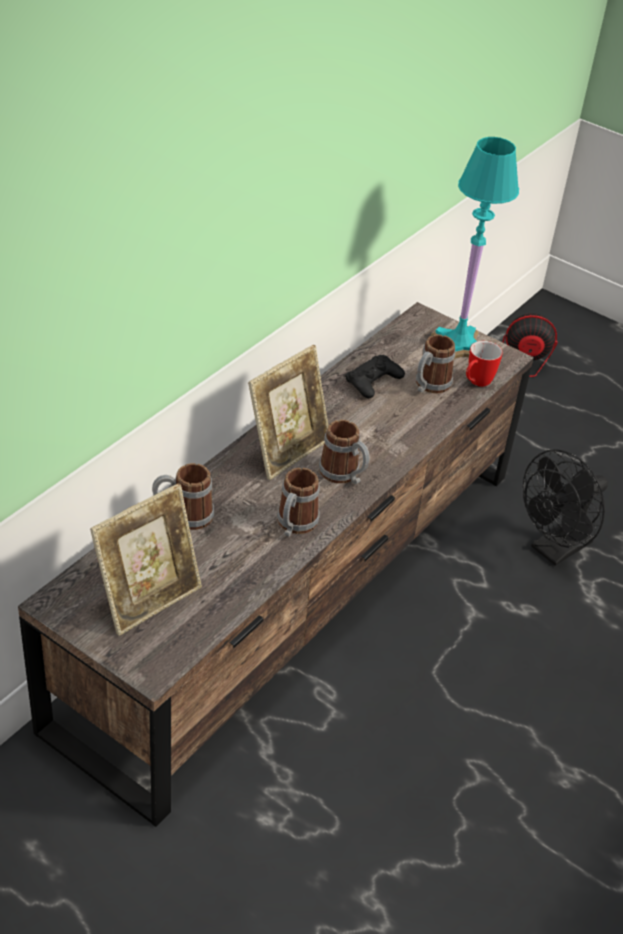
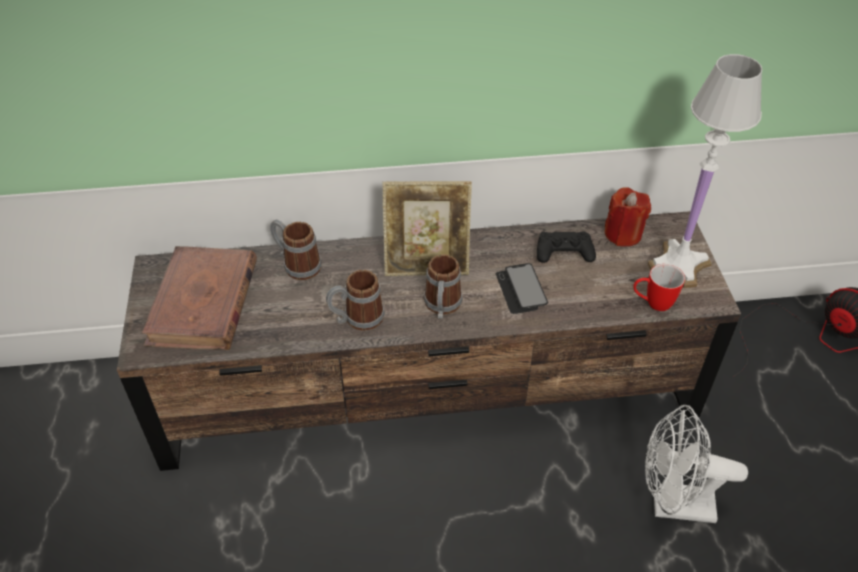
camera: 50 degrees right, 5 degrees up
picture frame [90,483,202,636] -> brown book [141,246,257,350]
mug [416,335,455,393] -> none
turquoise table lamp [430,137,519,359] -> white table lamp [647,54,762,288]
black fan [523,449,608,566] -> white fan [645,405,748,523]
none -> phone [496,263,548,314]
none -> red candle [604,187,651,247]

